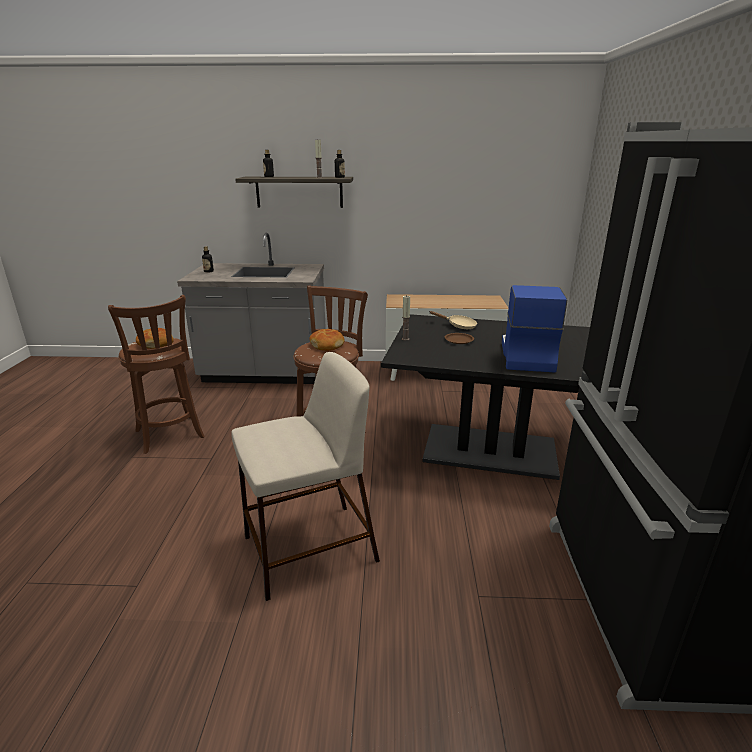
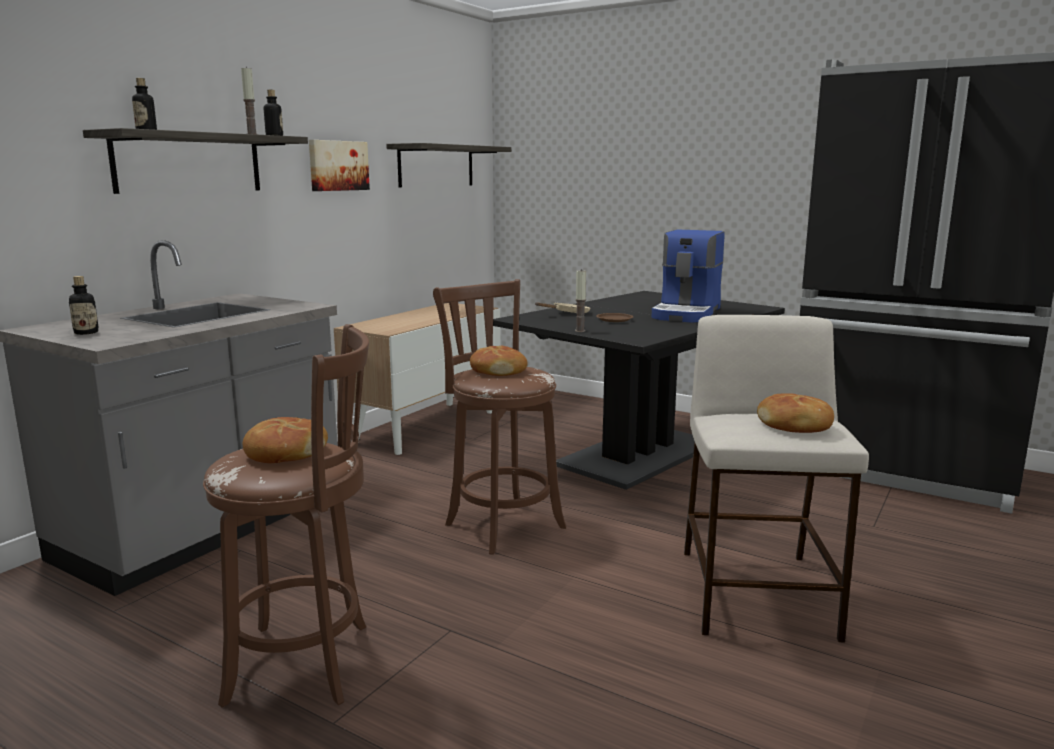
camera: 60 degrees left, 10 degrees down
coffee machine [502,285,567,372] -> coffee machine turned 105 degrees counterclockwise [651,230,725,323]
none -> picture [309,140,370,191]
none -> shelf [386,143,511,187]
none -> bread [757,393,834,433]

